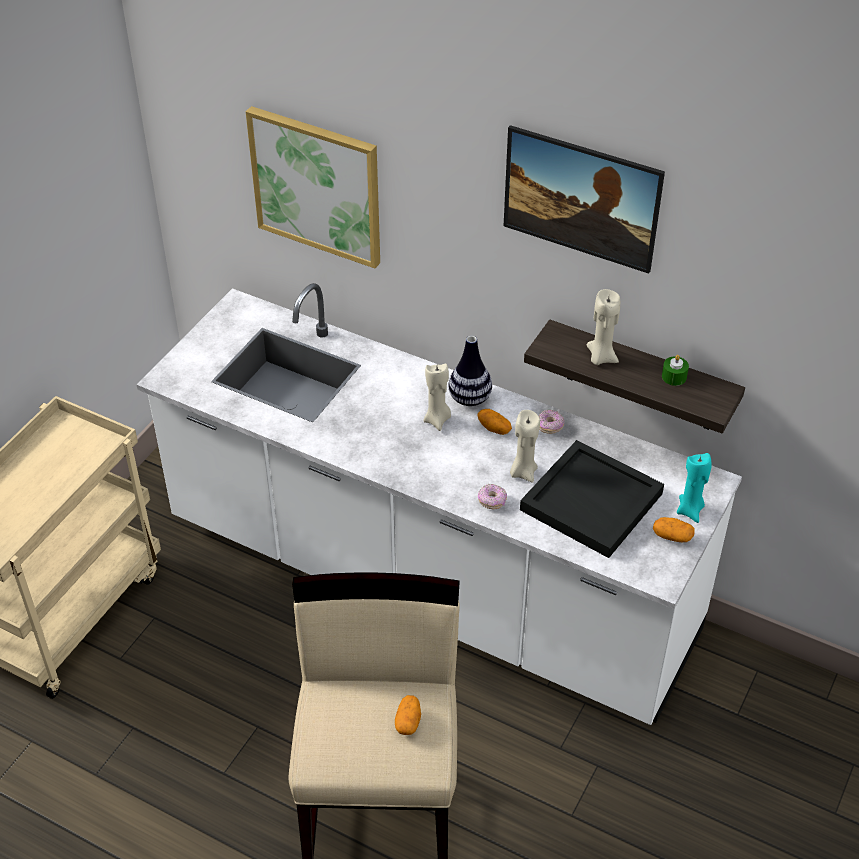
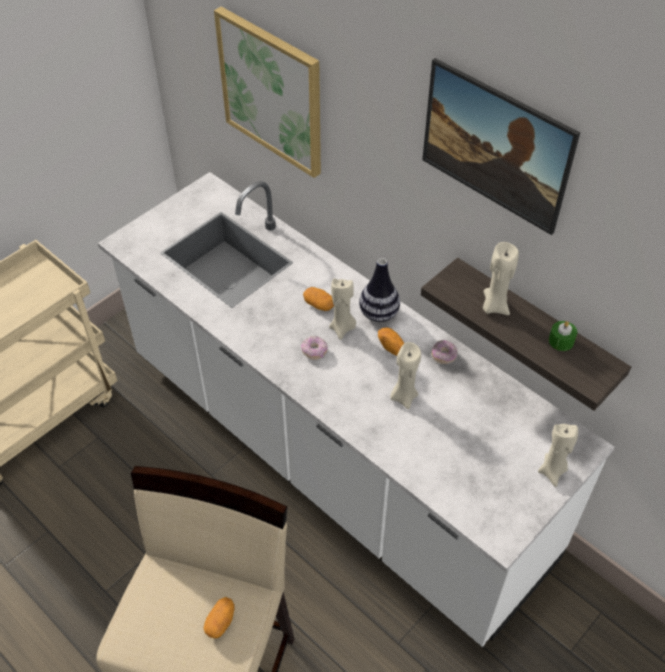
camera: 15 degrees right, 5 degrees up
donut [478,484,507,509] -> donut moved to [301,336,328,360]
black tray [520,440,664,558] -> none
potato [653,517,695,542] -> potato moved to [303,287,334,311]
turquoise candle [677,453,712,523] -> beige candle [538,424,578,487]

